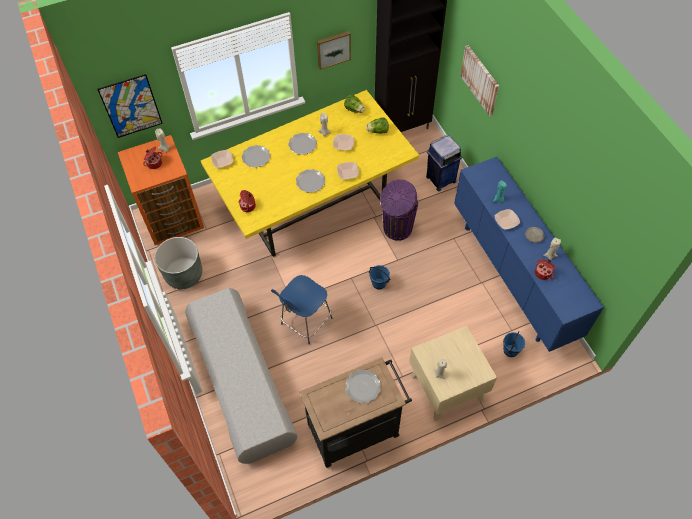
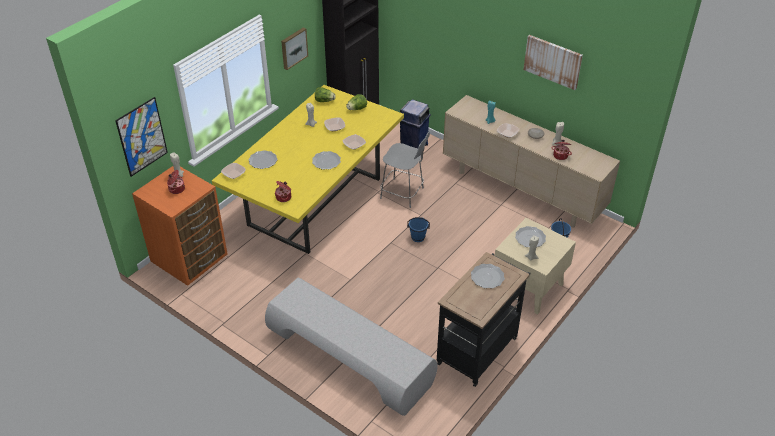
camera: 30 degrees left, 15 degrees down
grey planter [154,237,202,289] -> none
blue chair [271,275,333,345] -> none
plate [288,133,317,155] -> plate moved to [515,226,546,247]
purple trash can [380,179,418,241] -> grey chair [380,132,430,208]
blue cabinet [454,157,604,352] -> beige cabinet [443,95,620,228]
picture [461,45,499,116] -> picture moved to [523,35,583,90]

